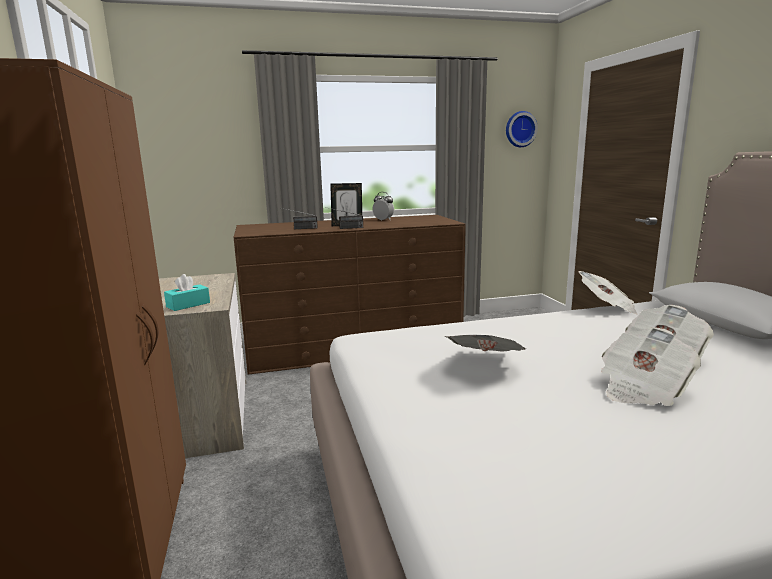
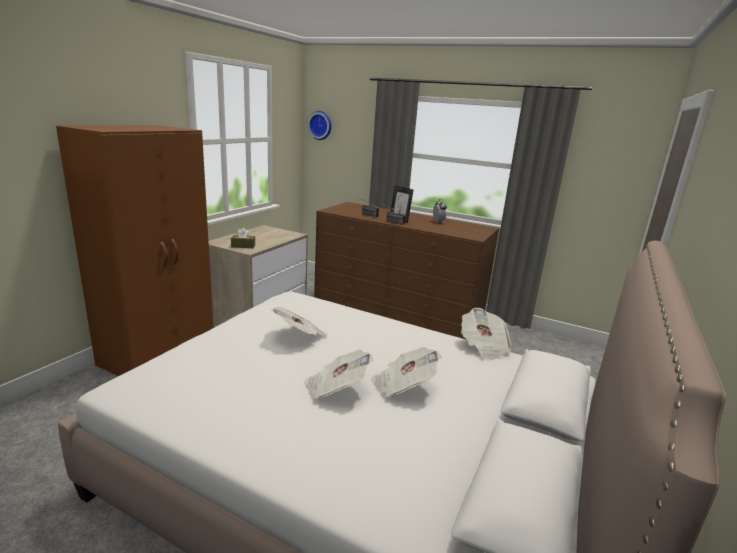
camera: 40 degrees right, 5 degrees up
turquoise tissue box [164,274,210,311] -> brown tissue box [231,228,255,248]
wall clock [506,111,538,147] -> wall clock moved to [308,111,332,140]

